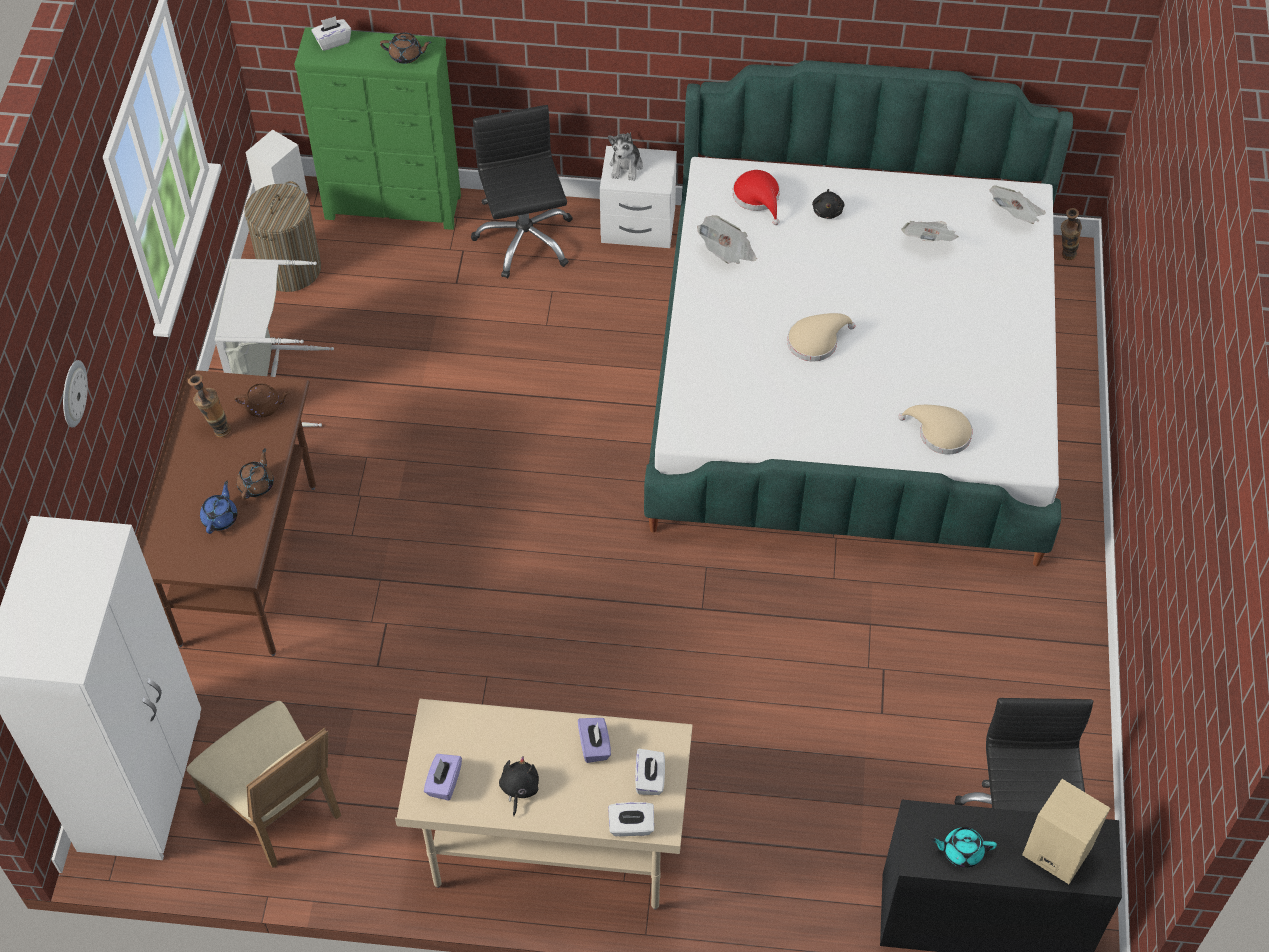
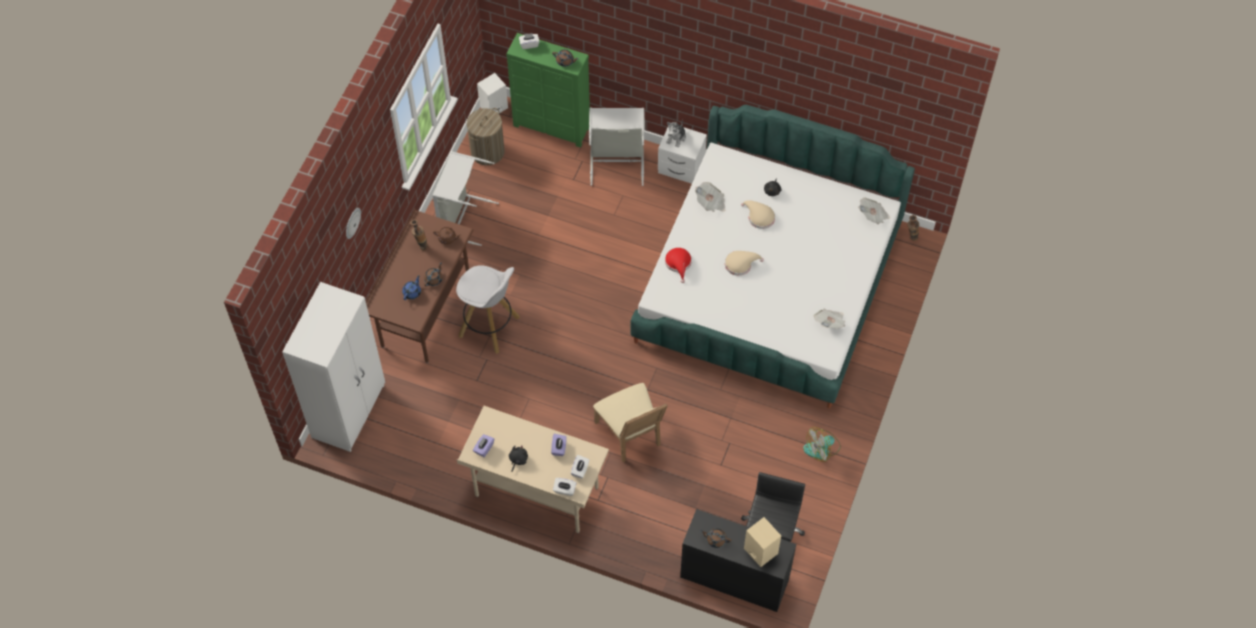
camera: 15 degrees right, 5 degrees up
beige chair [187,701,341,868] -> beige chair moved to [593,383,668,462]
black office chair [471,105,573,279] -> grey laundry basket [589,108,645,186]
red hat [733,170,780,225] -> red hat moved to [665,247,692,283]
beige hat [898,405,973,454] -> beige hat moved to [741,200,775,229]
newspaper [901,221,959,241] -> newspaper moved to [814,309,845,329]
turquoise teapot [931,827,997,868] -> brown teapot [701,528,731,548]
none -> white stool [456,265,520,354]
none -> fan [803,427,841,462]

